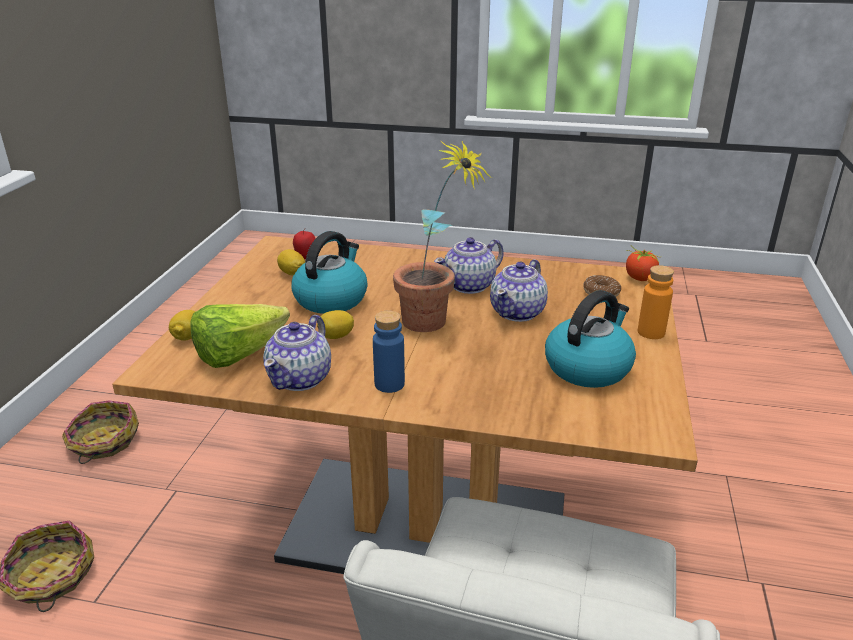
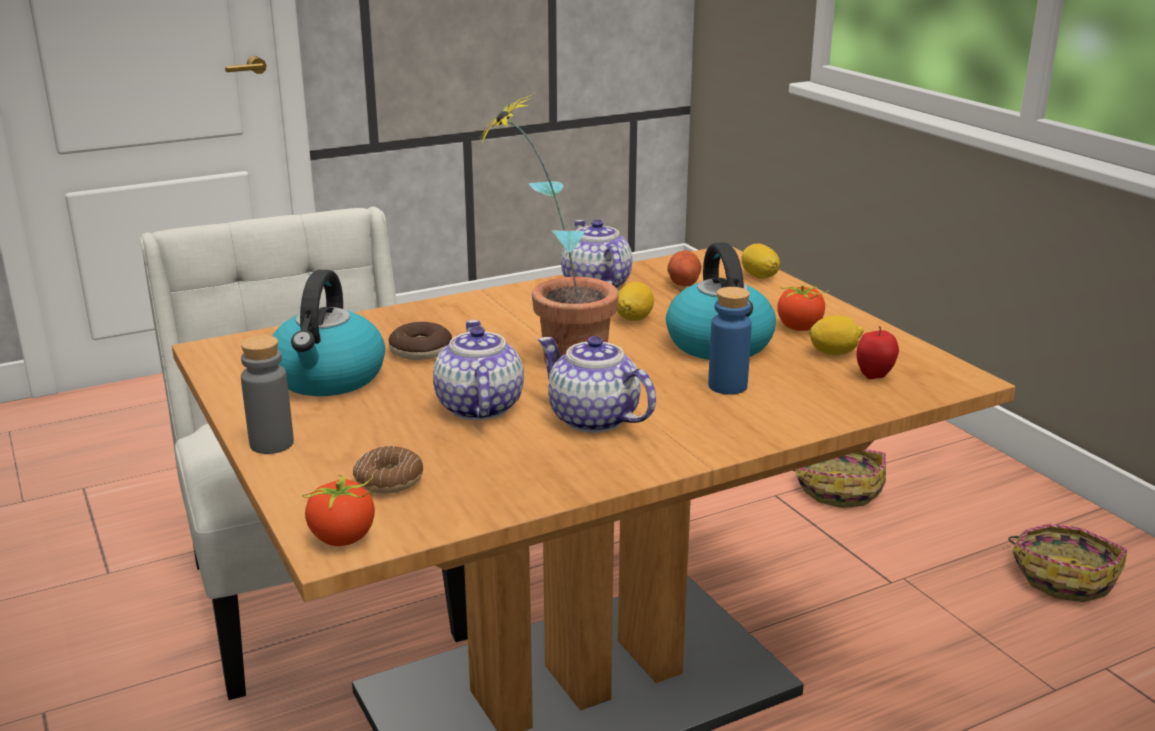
camera: 140 degrees right, 5 degrees down
lettuce [191,304,290,368] -> potato [667,250,702,286]
blue bottle [373,310,405,393] -> blue bottle moved to [708,287,752,394]
teapot [434,237,504,294] -> teapot turned 60 degrees counterclockwise [538,336,656,433]
orange bottle [638,265,674,339] -> grey bottle [241,335,294,454]
none -> donut [389,322,452,360]
none -> tomato [777,285,829,331]

